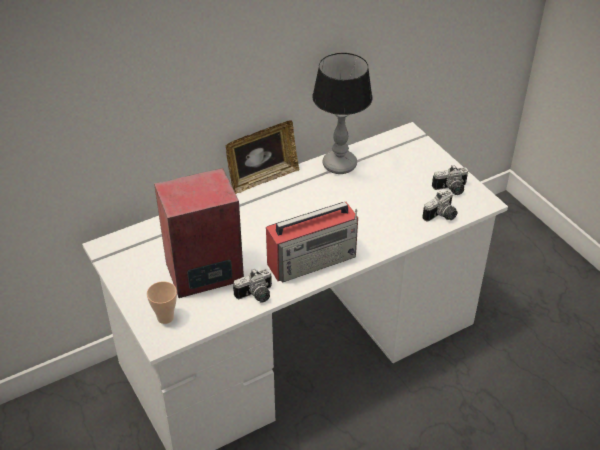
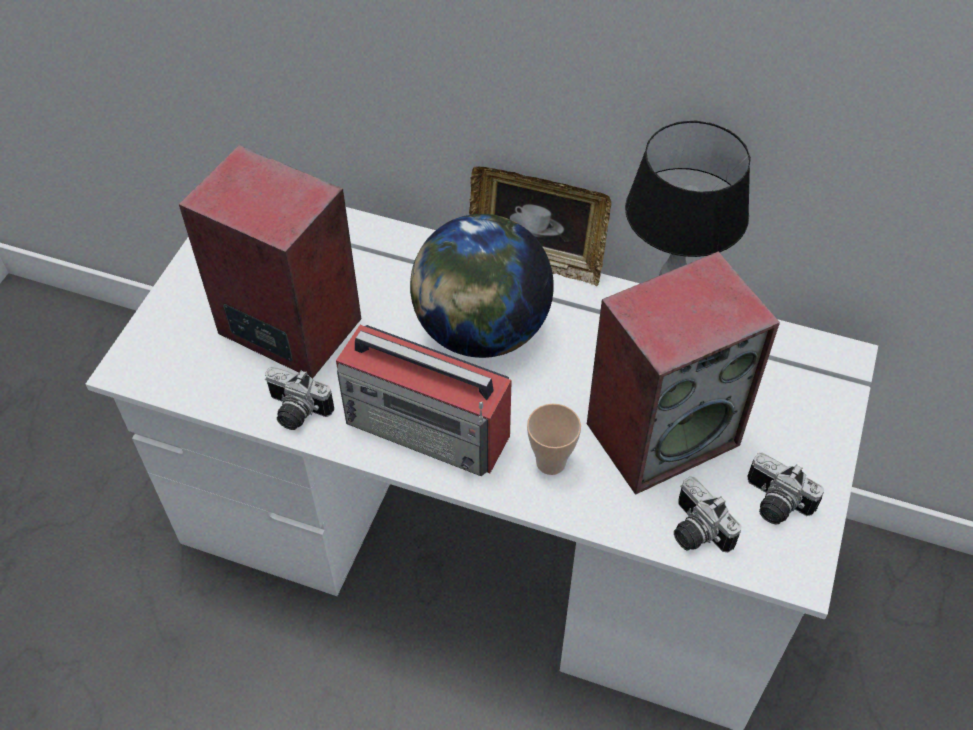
camera: 50 degrees right, 10 degrees up
cup [147,281,177,324] -> cup moved to [527,403,581,475]
camera [423,190,457,222] -> camera turned 45 degrees clockwise [674,476,741,552]
none -> globe [410,214,554,358]
none -> speaker [587,252,780,495]

